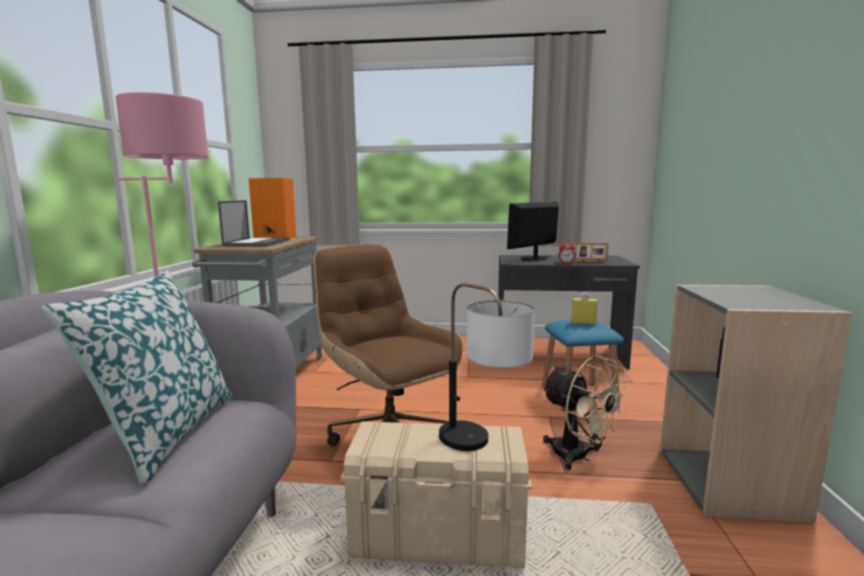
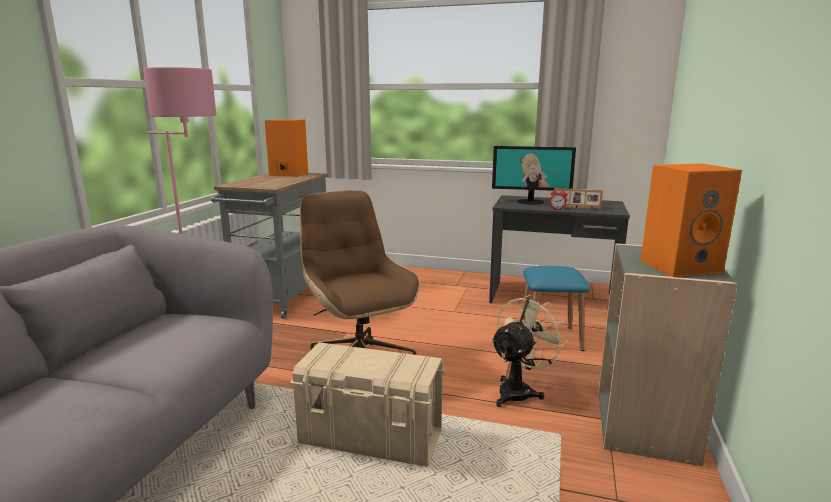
camera: 10 degrees right, 5 degrees up
pillow [41,270,233,485] -> none
laptop [218,200,289,247] -> none
table lamp [439,283,535,451] -> none
monitor [507,202,559,261] -> monitor turned 135 degrees counterclockwise [492,146,576,205]
beige fan [542,356,629,470] -> beige fan turned 105 degrees counterclockwise [491,295,568,407]
yellow bottle [571,293,597,325] -> none
none -> orange speaker [641,164,742,277]

